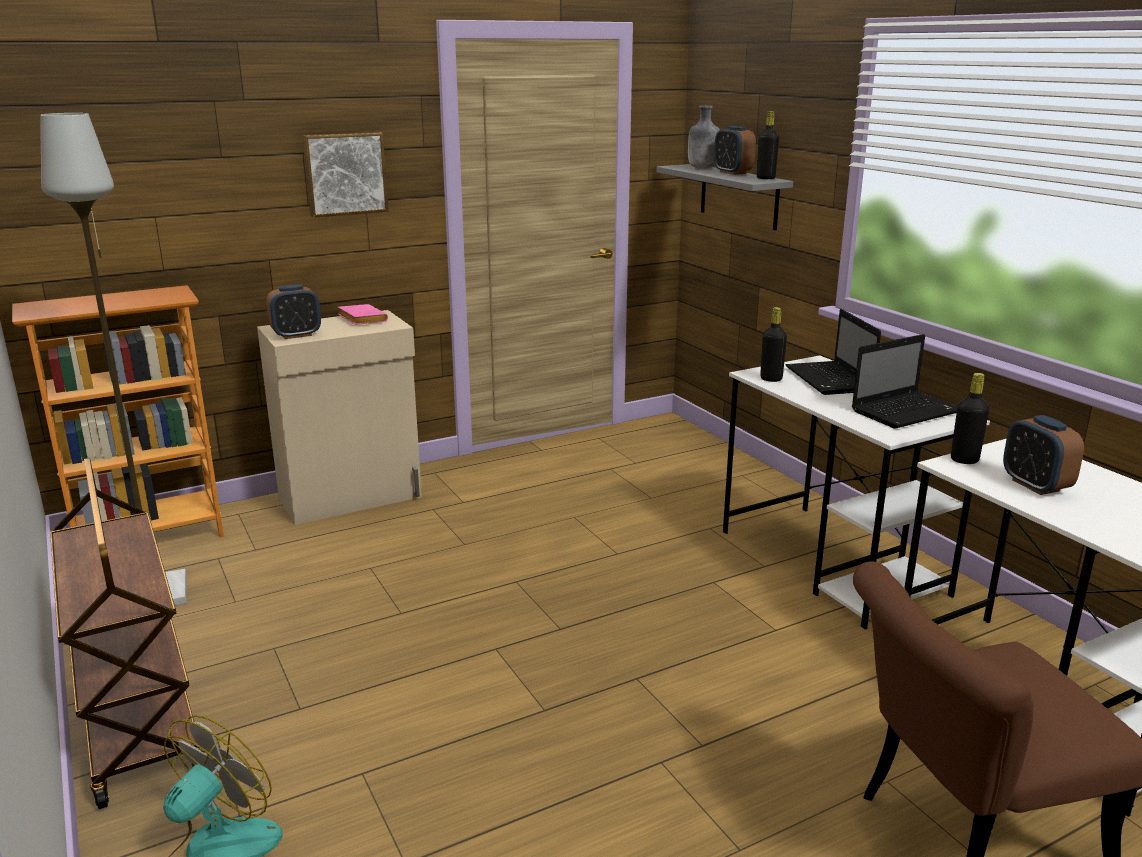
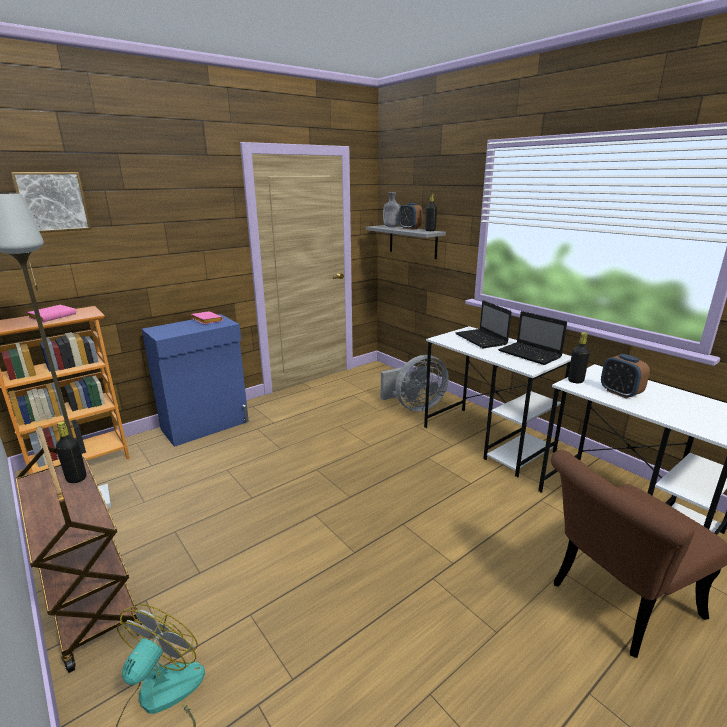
camera: 10 degrees left, 0 degrees up
beige cabinet [257,310,422,525] -> blue cabinet [142,314,249,447]
alarm clock [266,284,321,339] -> none
picture [303,132,389,218] -> picture moved to [11,172,91,233]
black bottle [760,307,787,382] -> black bottle moved to [56,421,86,483]
laptop [852,334,958,429] -> laptop turned 90 degrees clockwise [498,311,567,365]
none -> pink book [27,305,76,322]
none -> grey fan [381,355,449,411]

